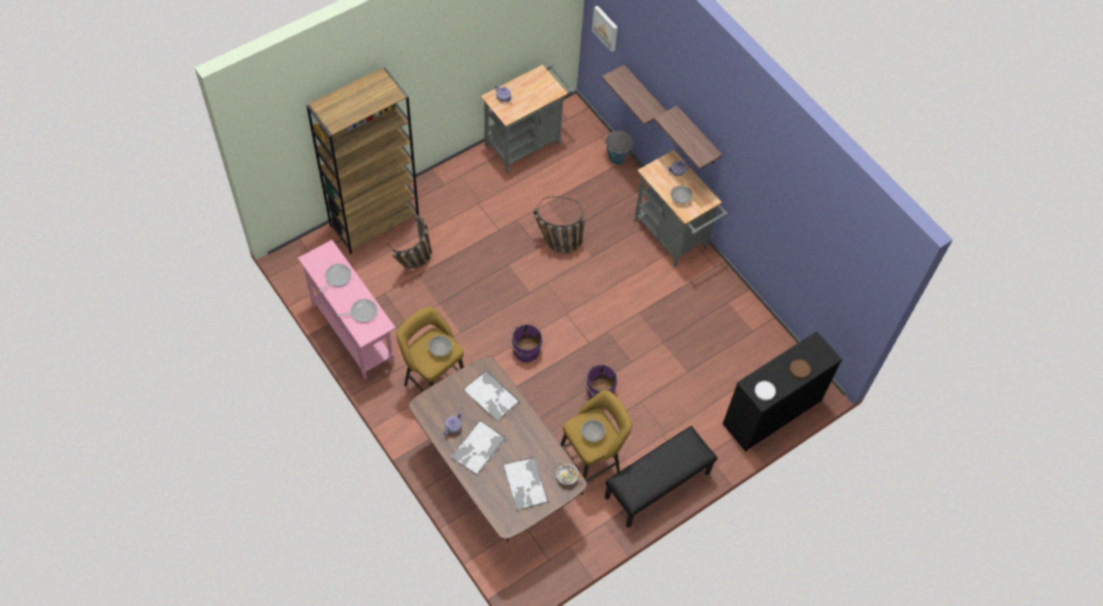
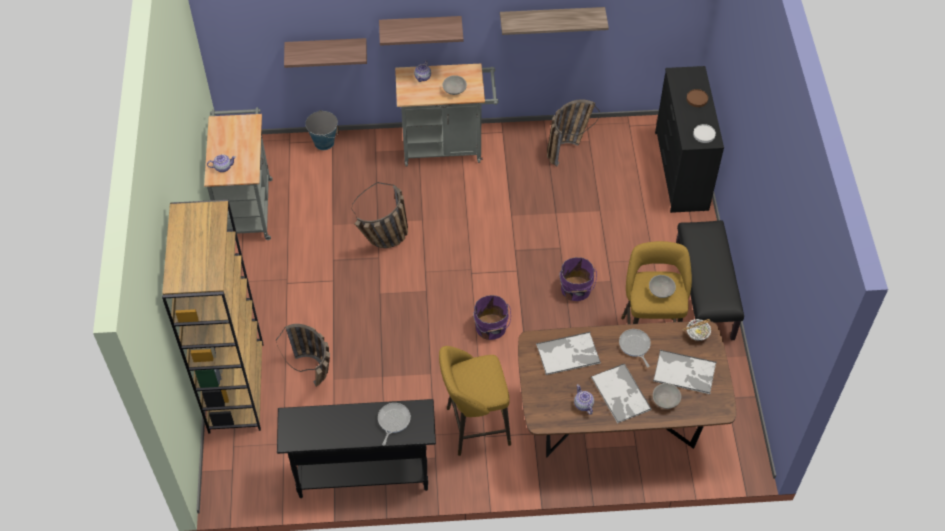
camera: 55 degrees left, 5 degrees down
pink console table [298,240,396,380] -> black console table [277,399,436,498]
frying pan [320,264,351,292] -> frying pan moved to [619,329,651,367]
grey bowl [428,336,452,357] -> grey bowl moved to [653,383,681,409]
picture [592,6,618,52] -> none
none -> shelf [500,7,609,35]
none -> basket [547,99,600,167]

